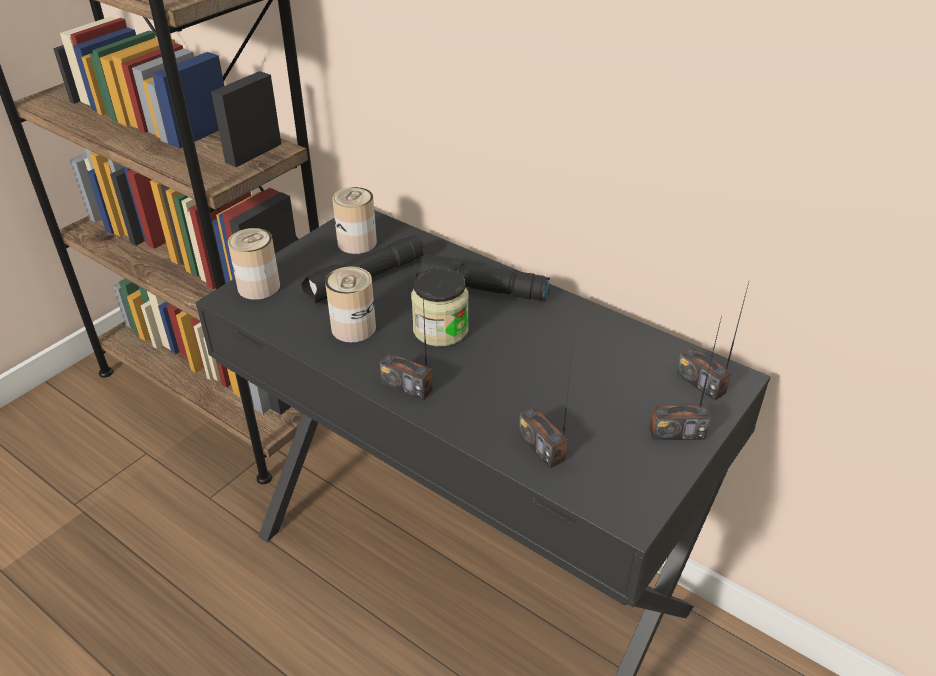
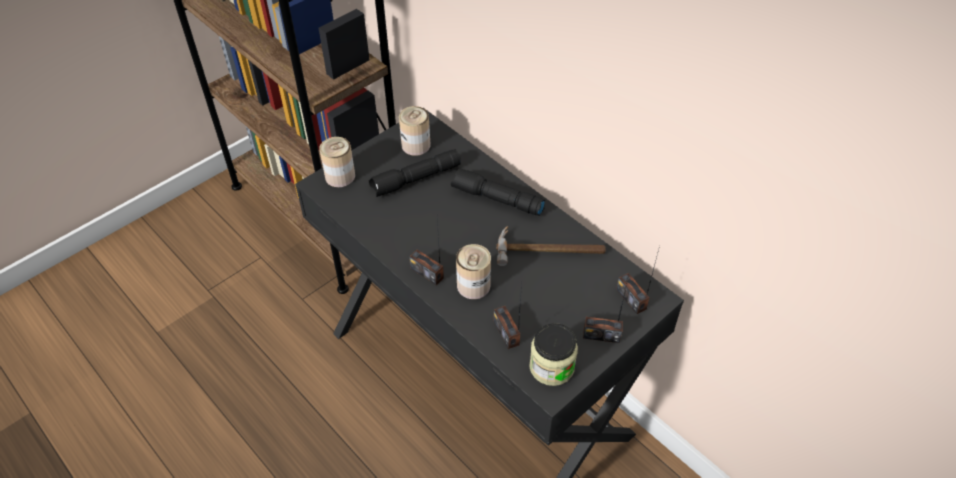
camera: 10 degrees right, 10 degrees up
can [325,267,376,342] -> can moved to [456,244,491,299]
jar [411,268,469,347] -> jar moved to [529,323,578,386]
none -> hammer [496,226,606,266]

